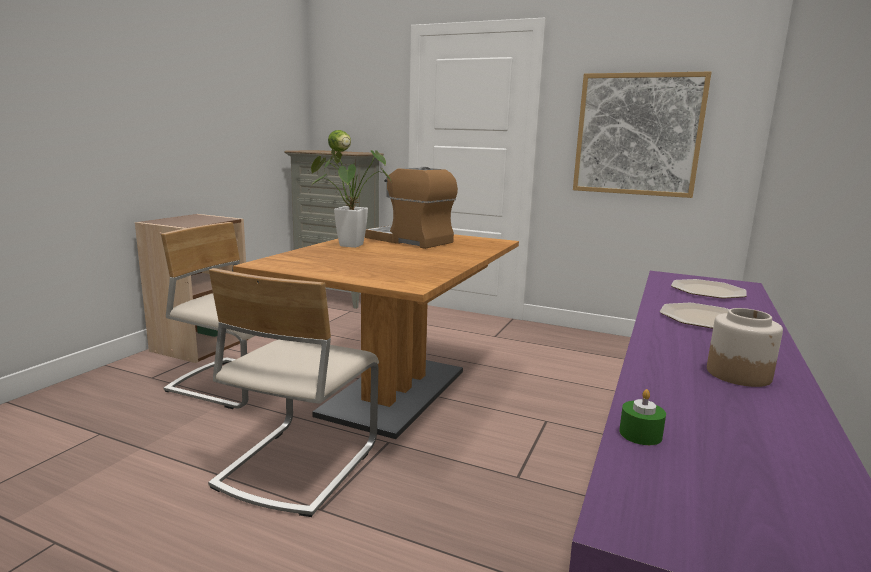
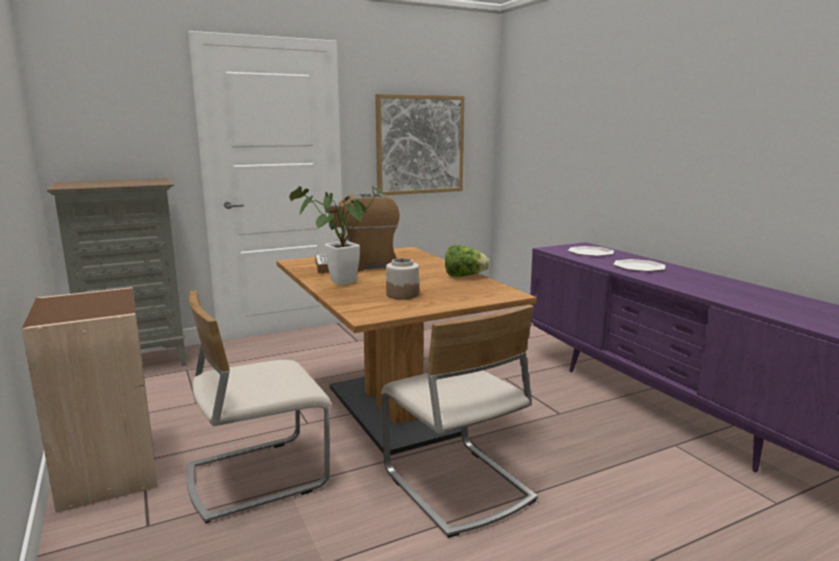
camera: 50 degrees left, 0 degrees up
lettuce [328,130,351,152] -> lettuce moved to [445,245,490,277]
green candle [619,389,666,445] -> none
jar [707,308,783,387] -> jar moved to [386,258,419,300]

